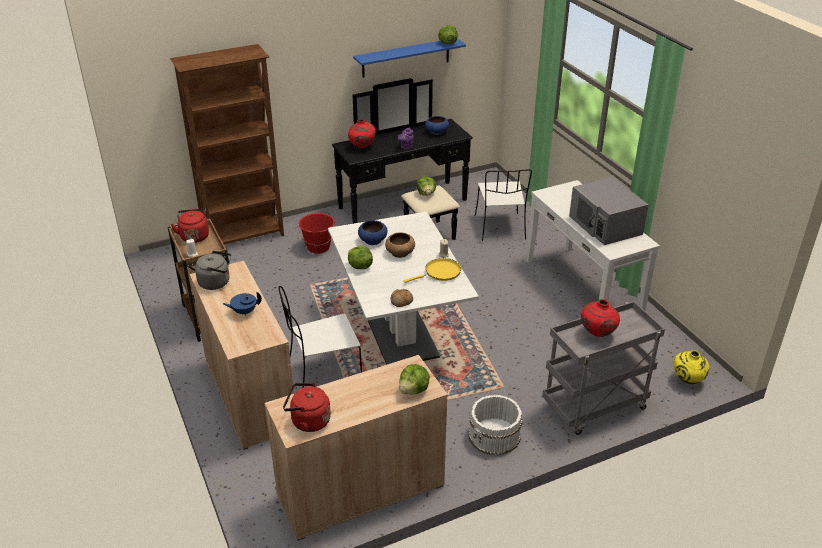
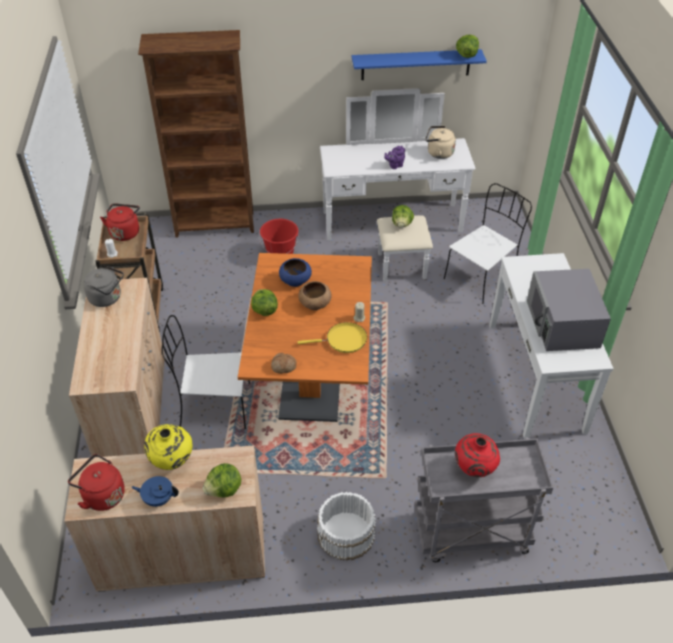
camera: 20 degrees right, 10 degrees up
blue teapot [223,292,262,316] -> blue teapot moved to [132,476,179,507]
white dining table [328,212,479,365] -> orange dining table [238,253,372,422]
black dresser [332,78,473,240] -> white dresser [320,88,475,282]
red vase [348,119,376,148] -> none
blue bowl [425,116,449,135] -> beige kettle [425,126,456,159]
white chair [475,169,532,241] -> white chair turned 150 degrees counterclockwise [444,183,532,304]
yellow vase [674,350,709,384] -> yellow vase moved to [144,424,193,470]

